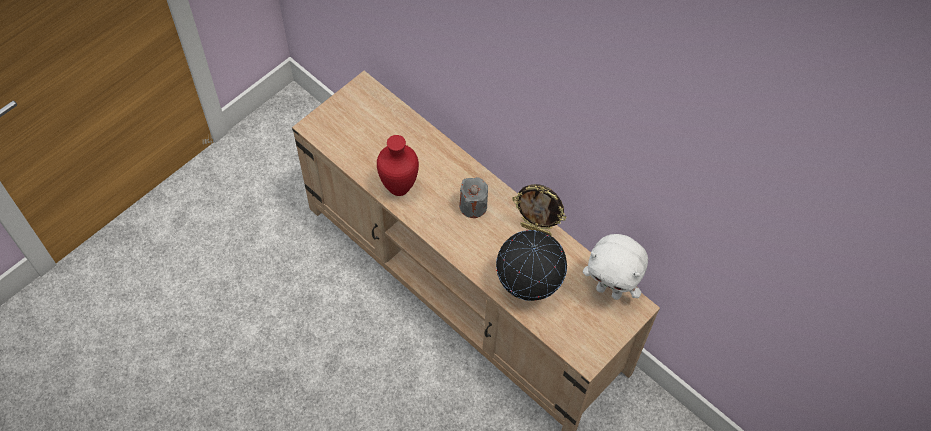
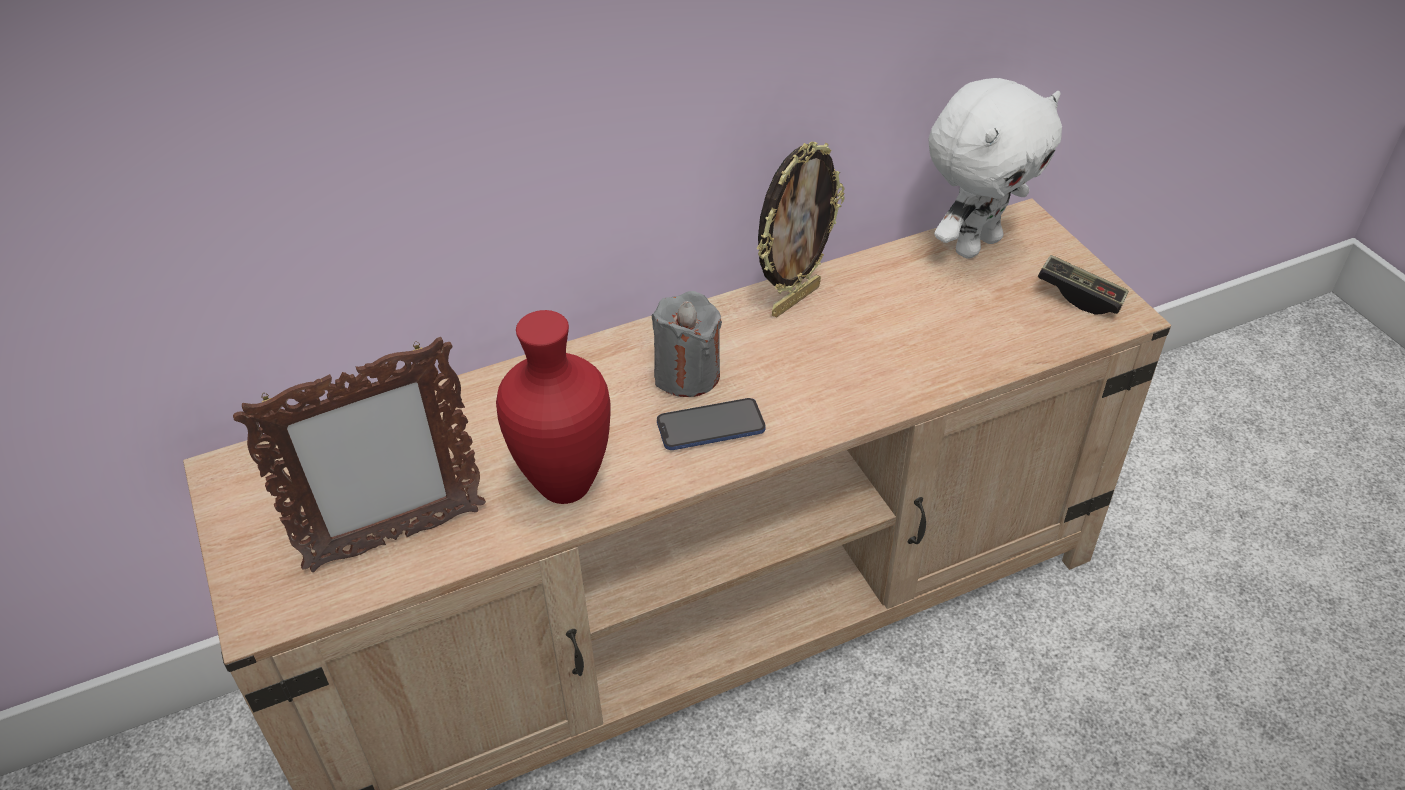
camera: 65 degrees left, 15 degrees down
globe [496,230,567,301] -> none
none -> picture frame [233,337,486,572]
none -> phone [657,398,766,450]
none -> game controller [1038,255,1129,315]

